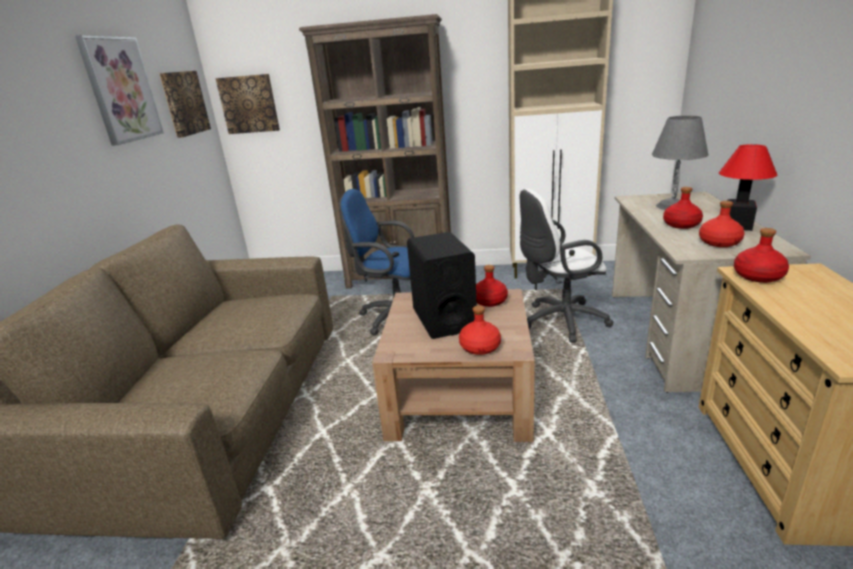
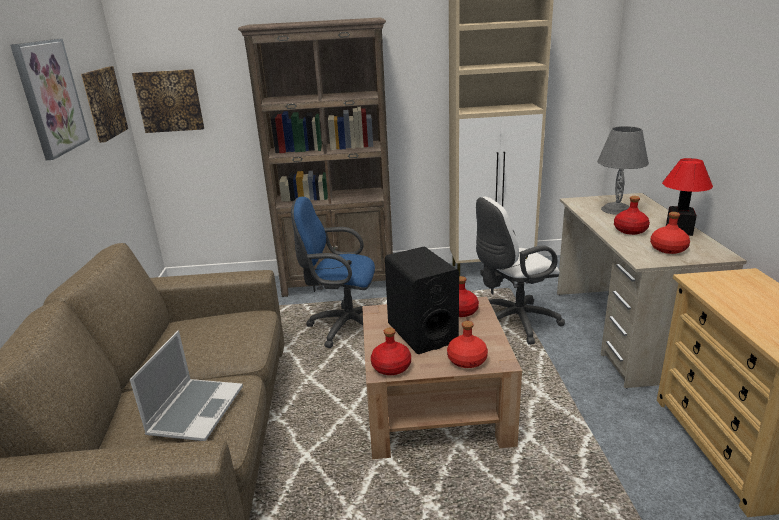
camera: 10 degrees left, 0 degrees up
red bottle [734,228,789,283] -> red bottle moved to [371,328,411,375]
none -> laptop [130,331,243,441]

